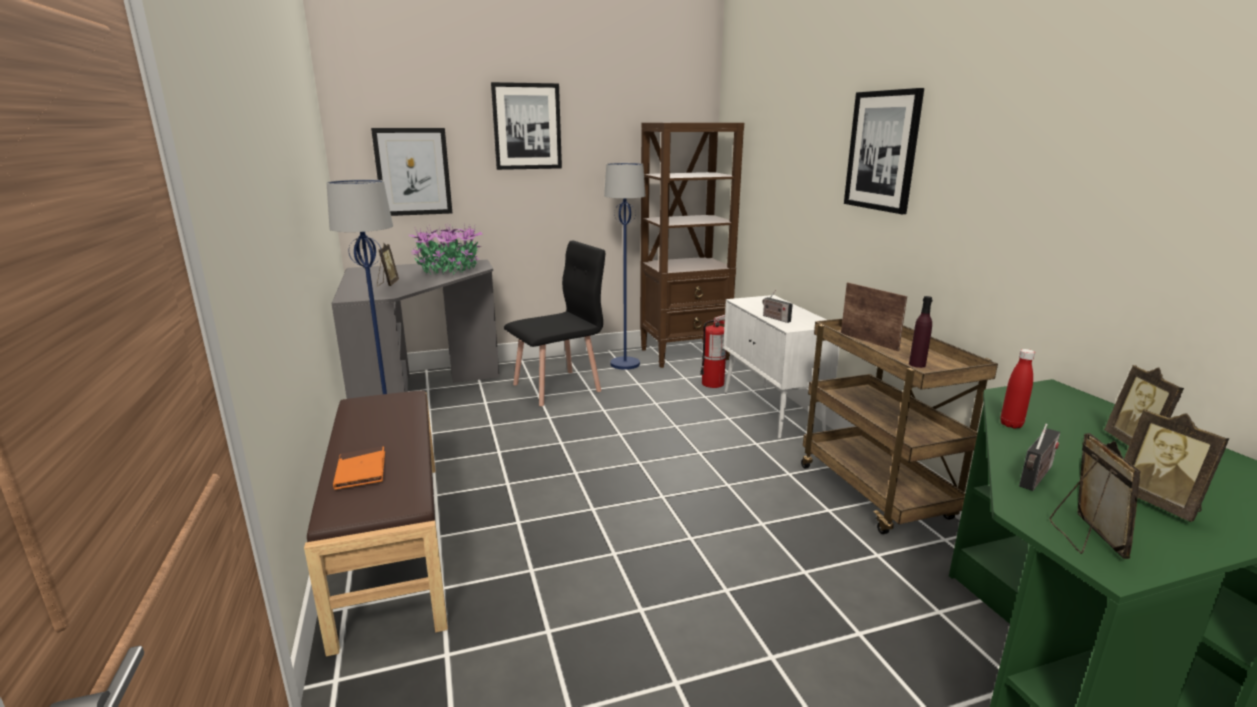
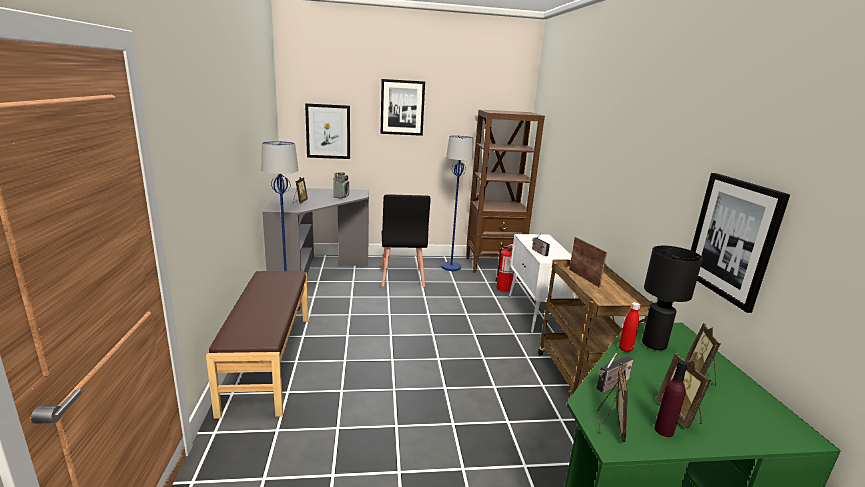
camera: 10 degrees right, 0 degrees up
orange book [333,446,385,490] -> none
potted plant [409,223,483,275] -> radio [333,172,349,198]
black chair [504,241,605,406] -> black chair turned 105 degrees clockwise [381,194,431,287]
picture [844,88,924,214] -> picture moved to [691,173,790,313]
purple bottle [909,296,933,368] -> purple bottle moved to [654,360,688,437]
none -> black table lamp [642,246,703,350]

